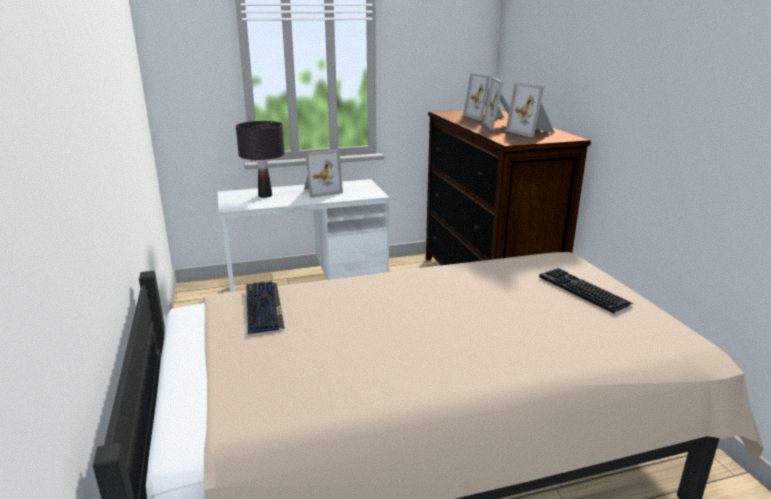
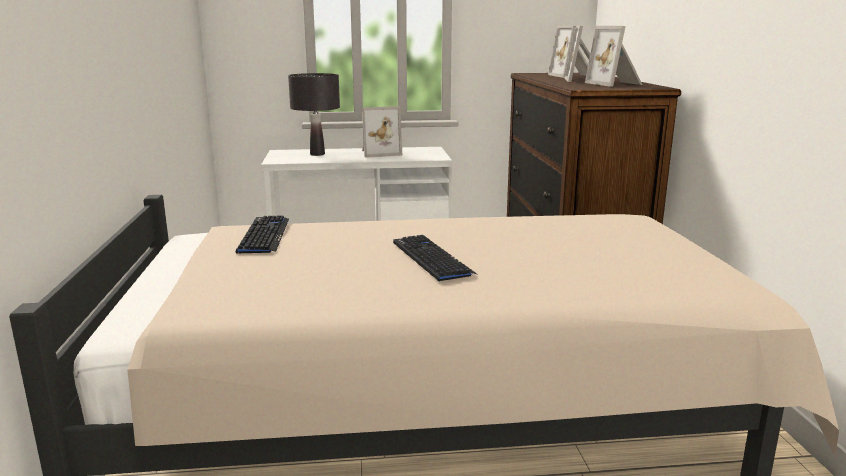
camera: 10 degrees right, 5 degrees down
keyboard [539,268,633,313] -> keyboard moved to [393,235,477,282]

